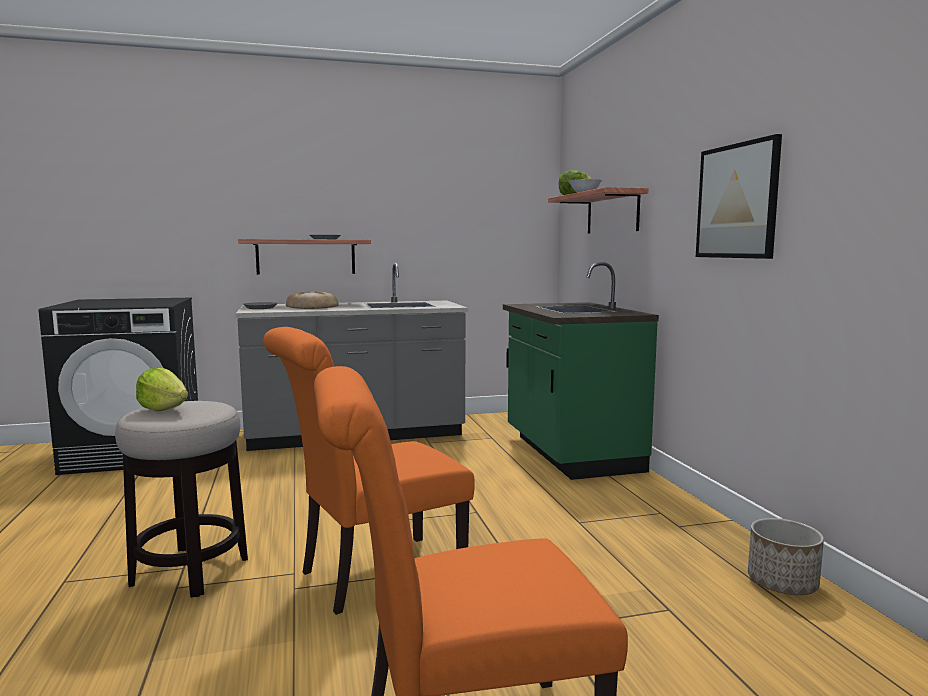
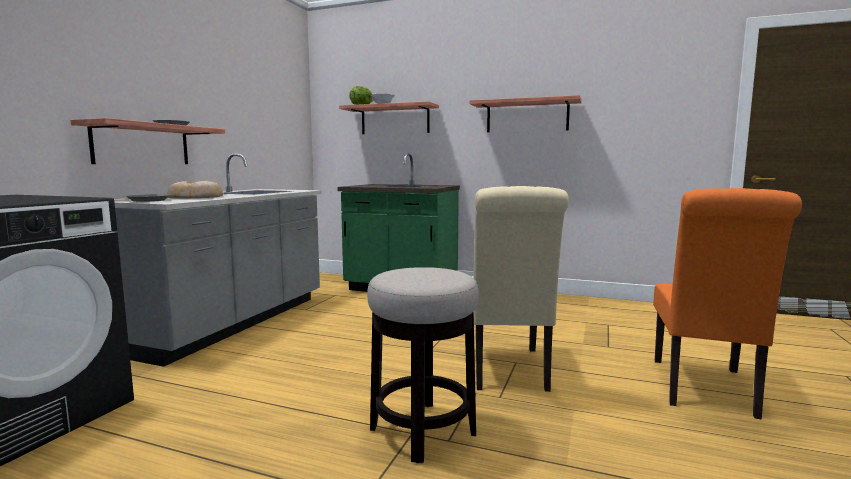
camera: 55 degrees left, 0 degrees up
lettuce [136,368,188,411] -> none
orange chair [263,327,475,615] -> beige chair [471,186,569,392]
picture [696,134,782,259] -> shelf [469,95,582,132]
planter [748,518,824,595] -> none

